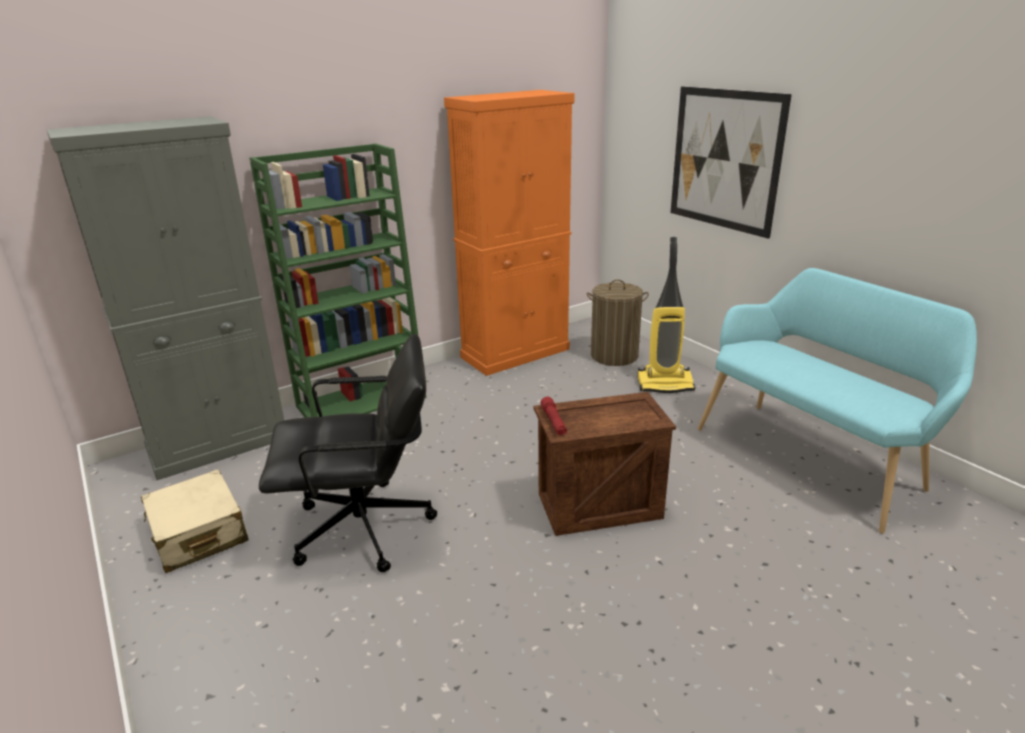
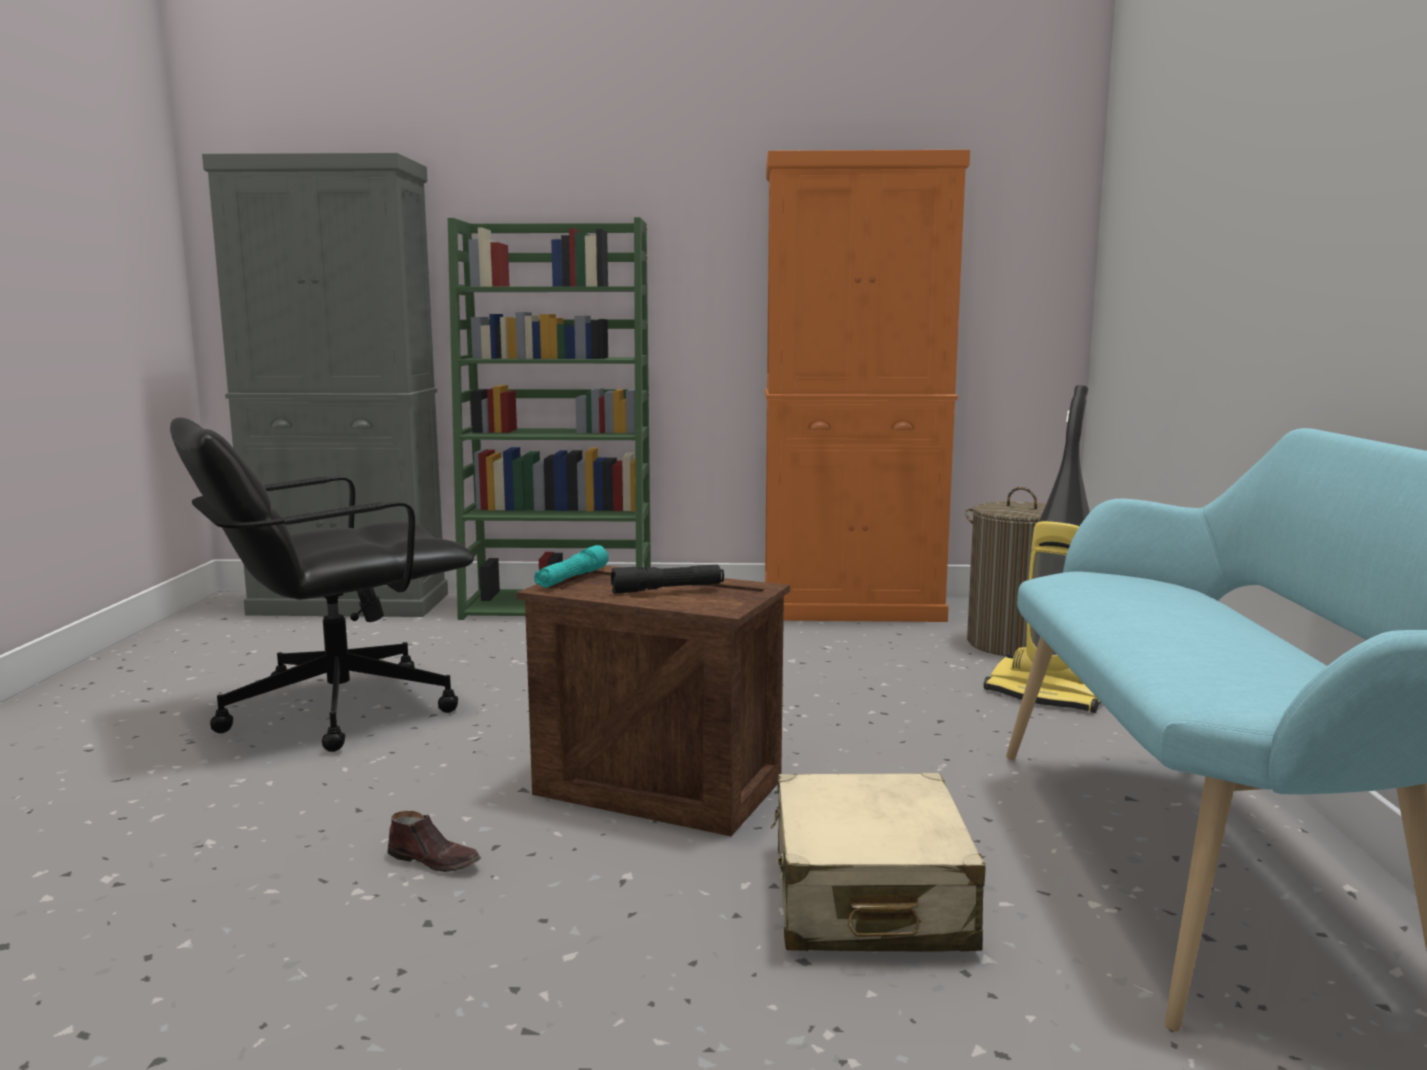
camera: 35 degrees right, 15 degrees down
beige suitcase [141,469,249,573] -> beige suitcase moved to [771,773,986,952]
black office chair [259,334,437,572] -> black office chair turned 120 degrees clockwise [170,417,474,752]
red flashlight [541,397,567,435] -> turquoise flashlight [534,545,609,588]
picture [671,86,792,239] -> none
none -> brown shoe [388,811,481,872]
none -> black flashlight [611,564,724,593]

